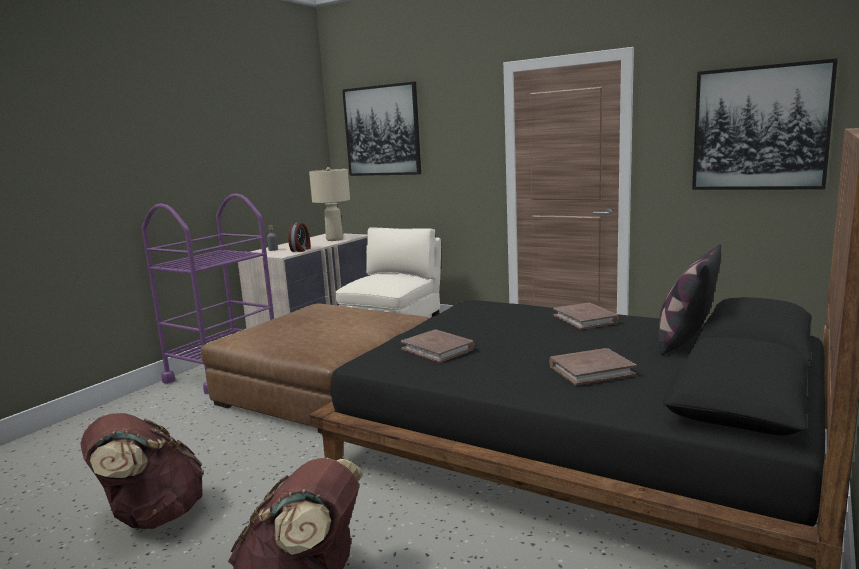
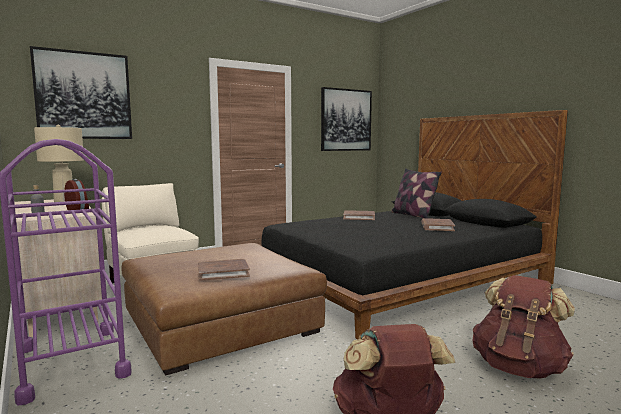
camera: 65 degrees left, 5 degrees down
brown book [401,330,475,363] -> brown book moved to [198,259,250,281]

